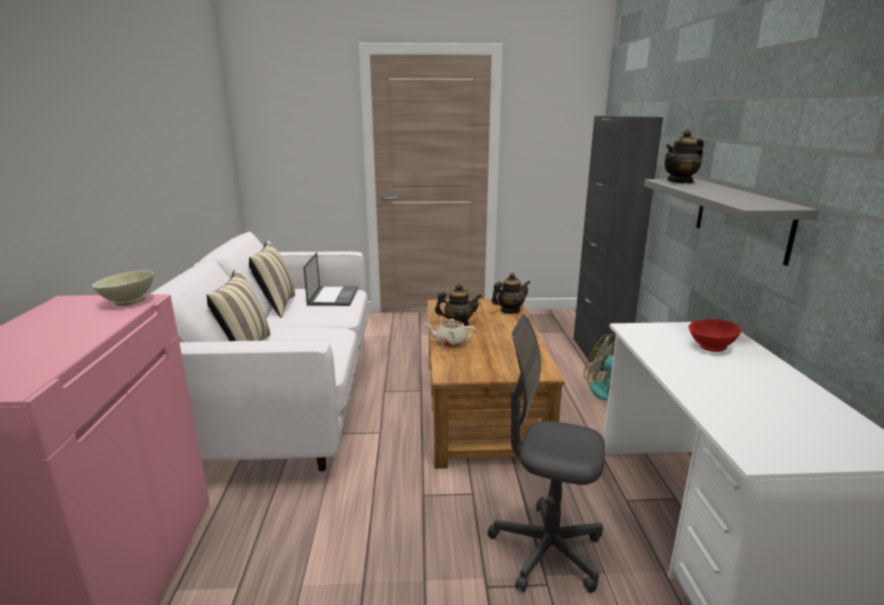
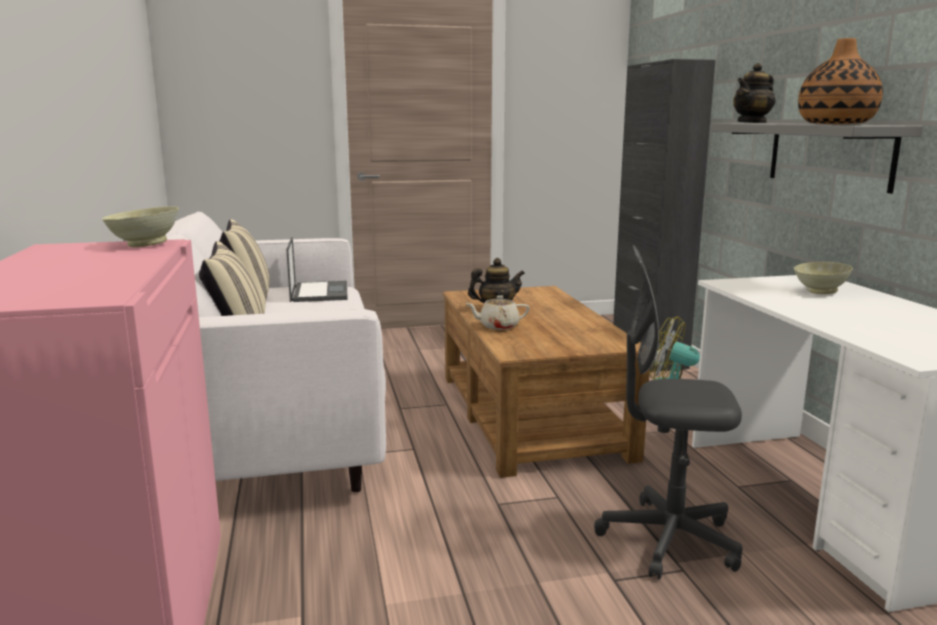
camera: 10 degrees left, 5 degrees down
teapot [491,273,530,314] -> none
red bowl [688,319,742,352] -> beige bowl [794,262,853,294]
none -> vase [798,38,883,124]

